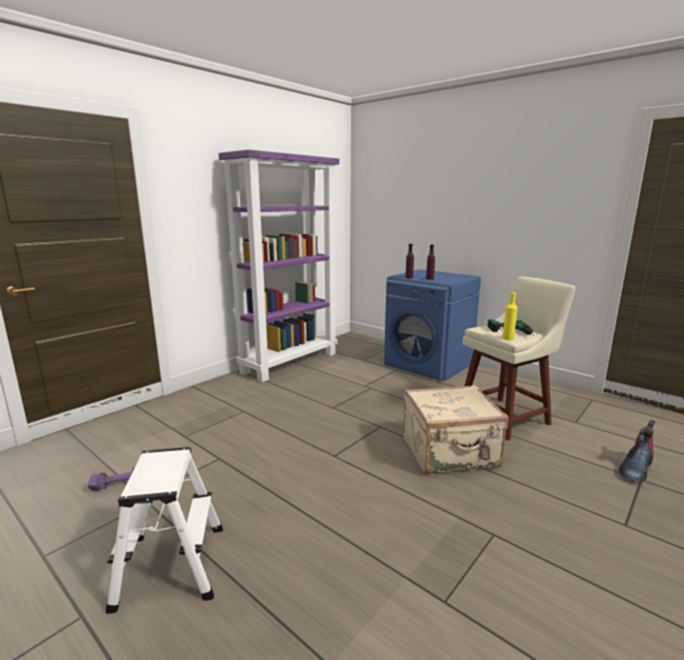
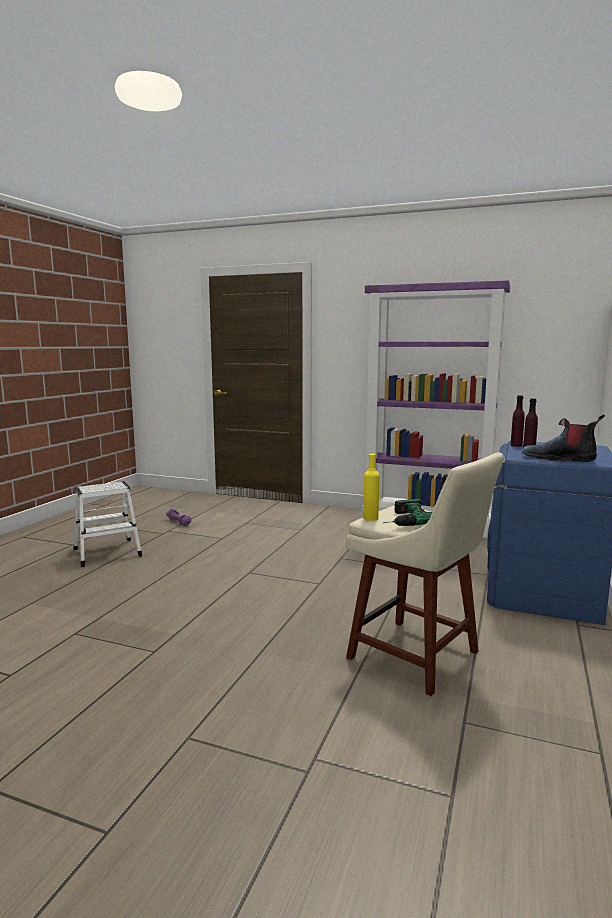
camera: 70 degrees right, 5 degrees down
beige suitcase [404,385,509,474] -> none
boot [619,420,655,482] -> boot moved to [522,414,605,462]

